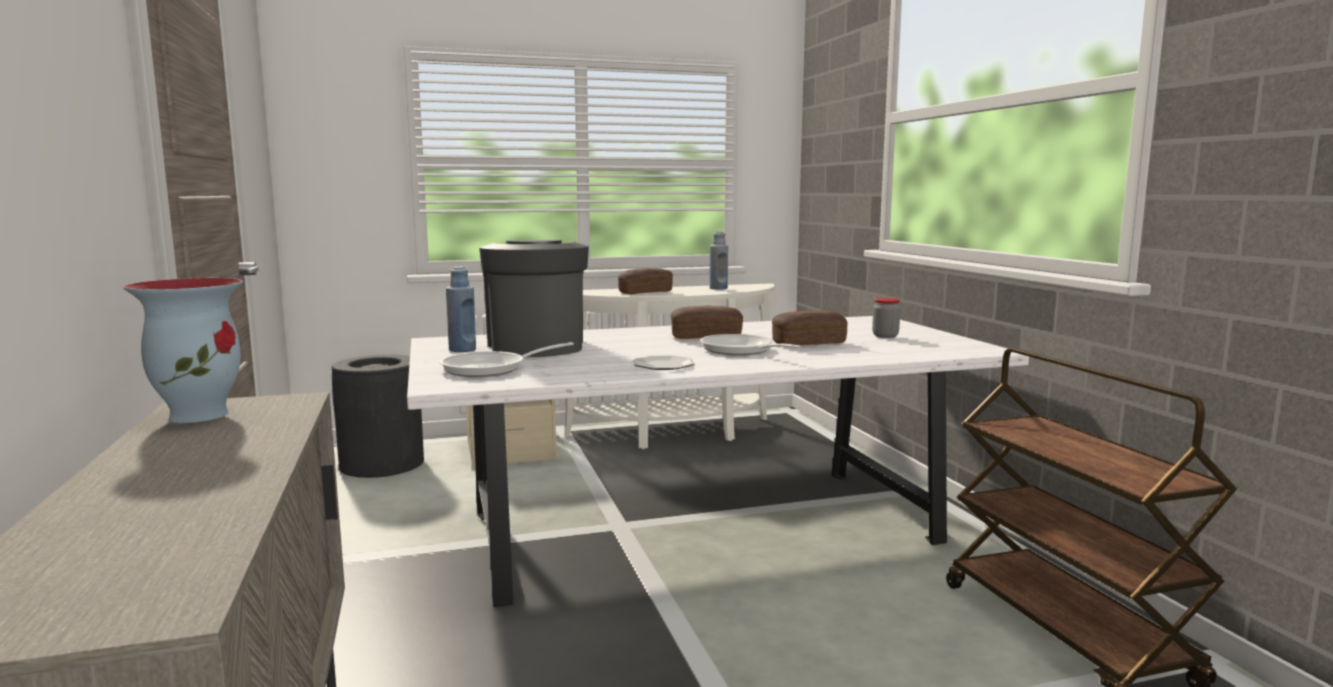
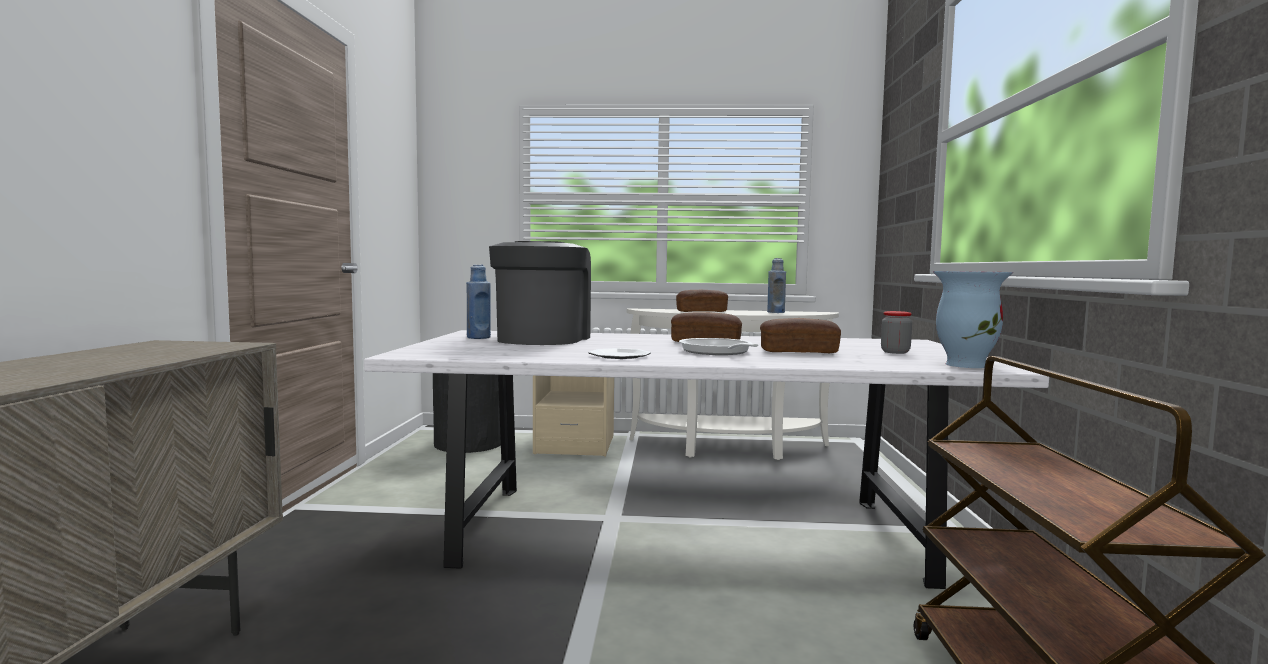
camera: 20 degrees right, 5 degrees down
vase [123,278,243,423] -> vase moved to [933,271,1013,368]
frying pan [439,342,574,377] -> none

